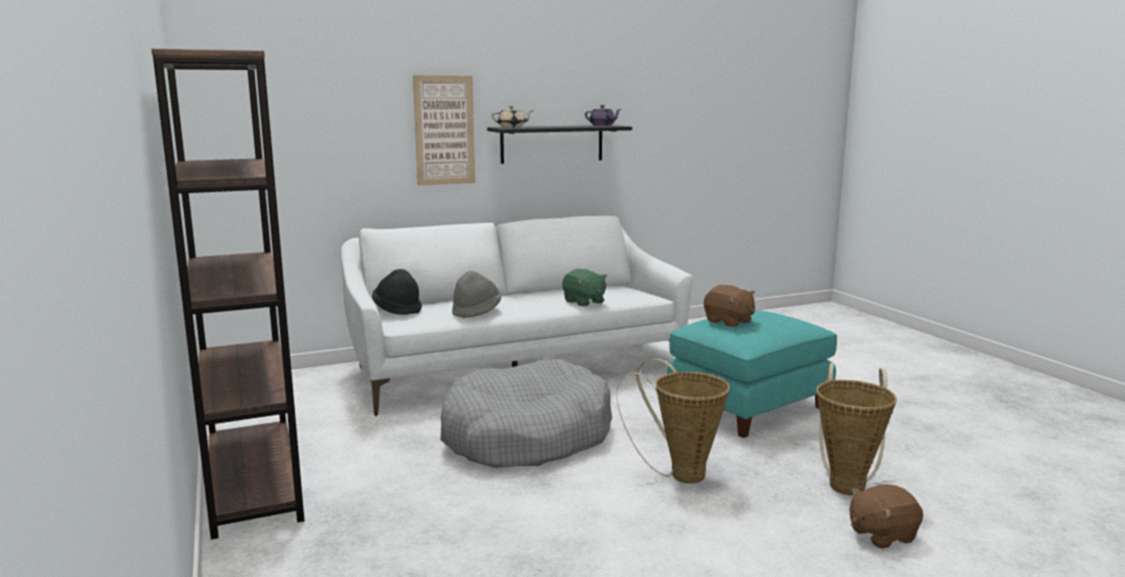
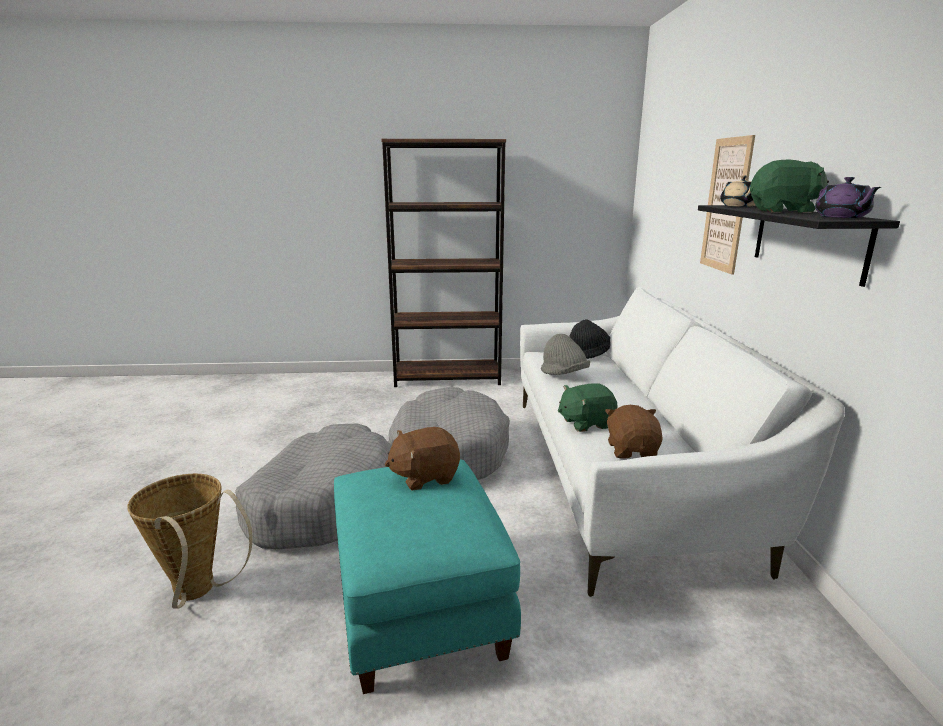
camera: 110 degrees right, 5 degrees up
basket [617,358,730,483] -> grey dog bed [235,424,391,549]
brown plush toy [850,484,923,549] -> brown plush toy moved to [605,405,663,458]
none -> green plush toy [750,159,829,213]

